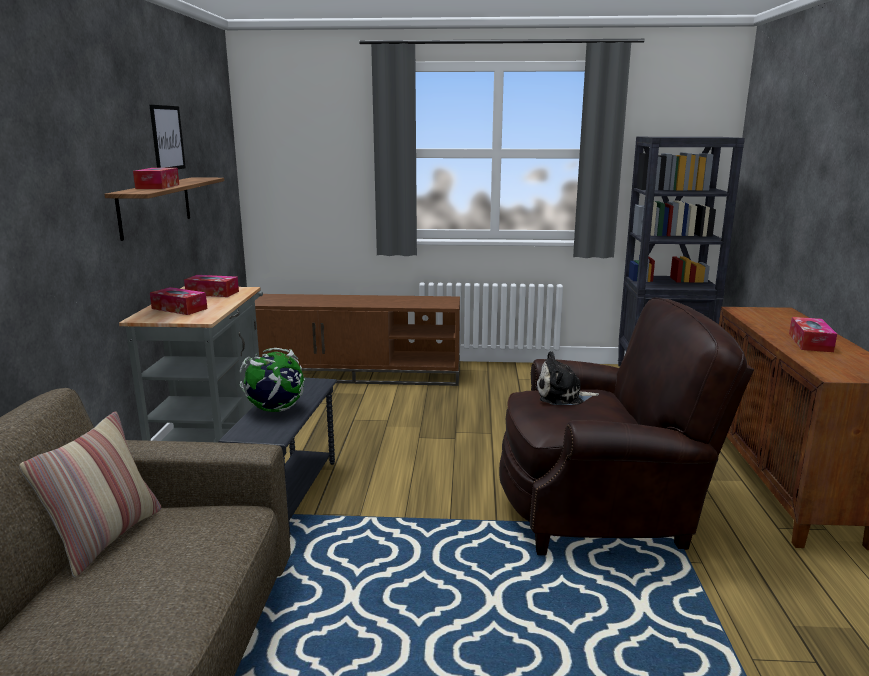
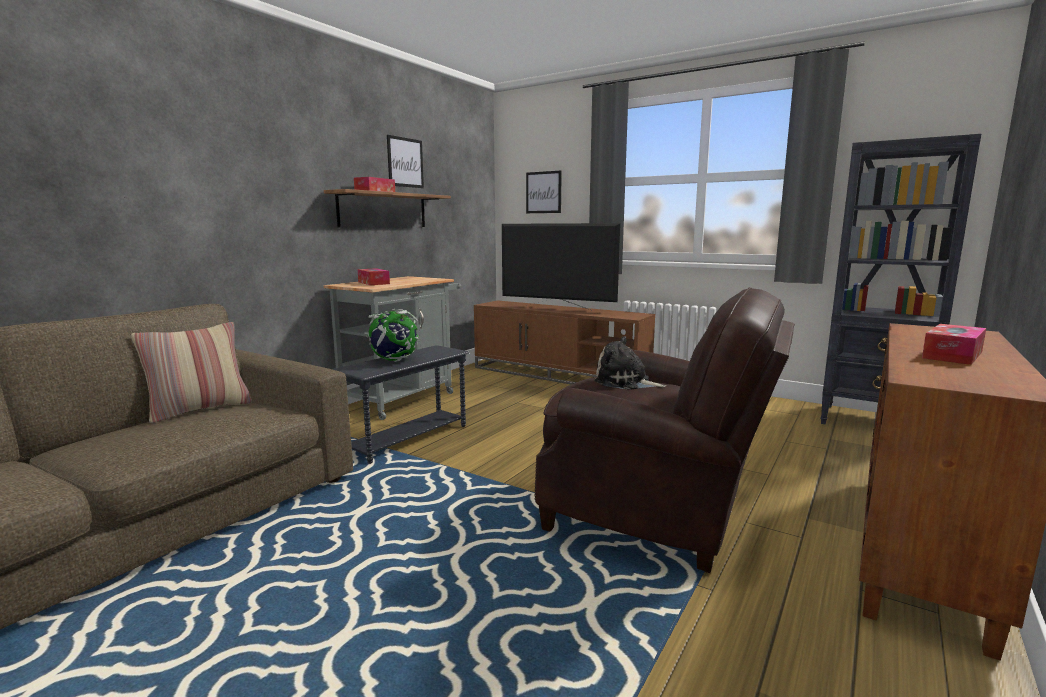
camera: 30 degrees right, 5 degrees down
tissue box [184,275,239,297] -> none
none -> television [502,223,620,311]
none -> picture [526,171,562,213]

